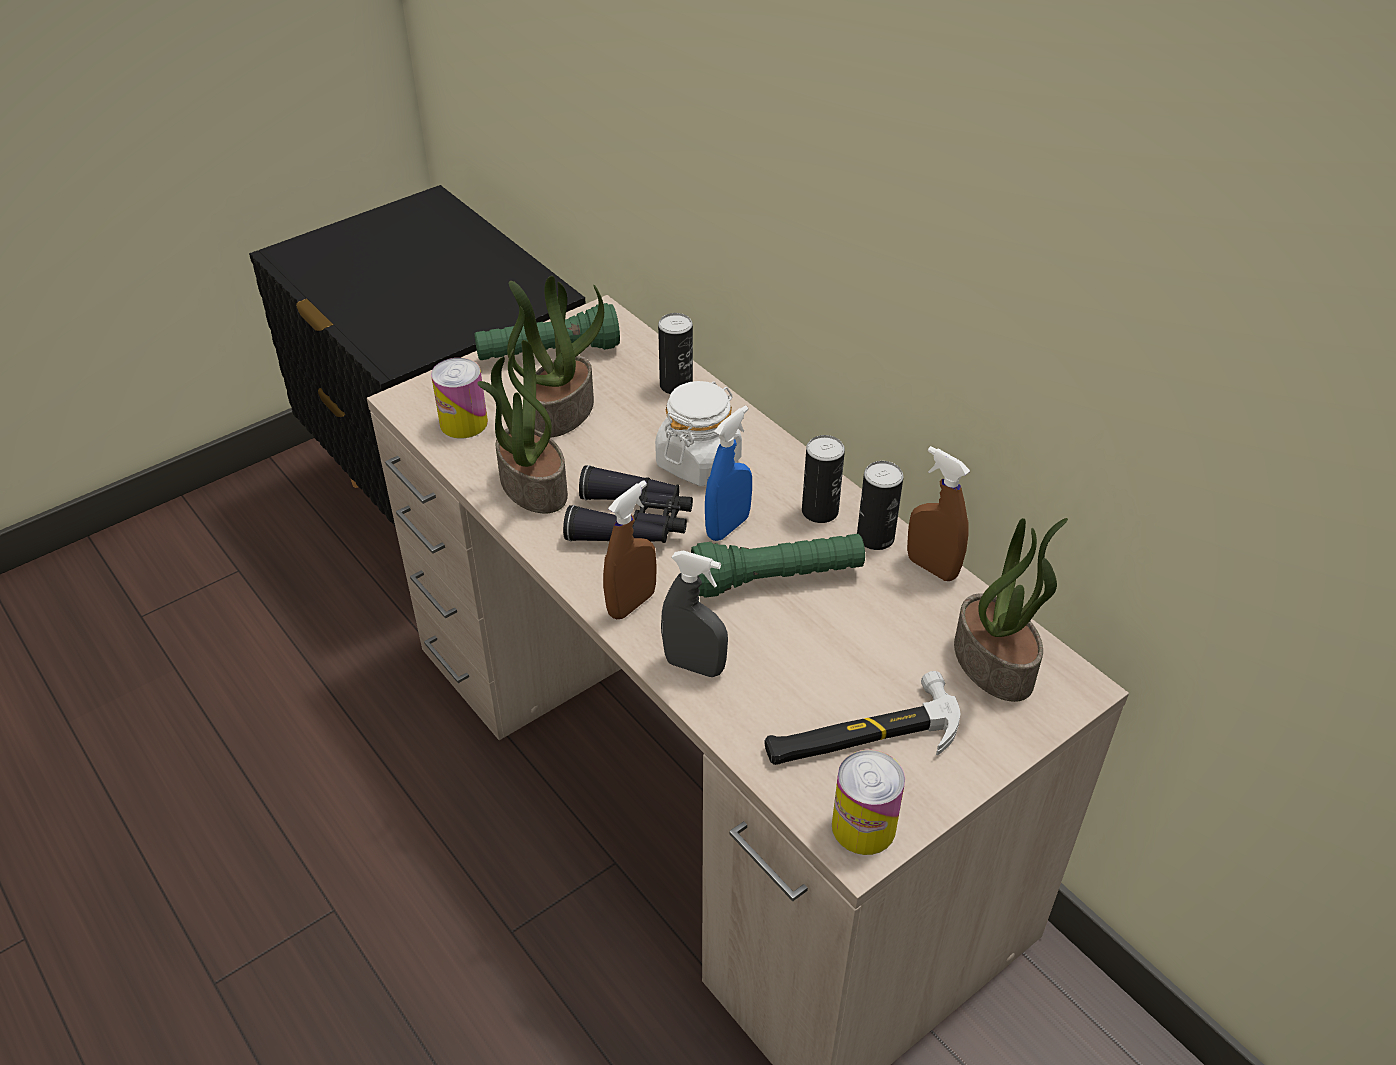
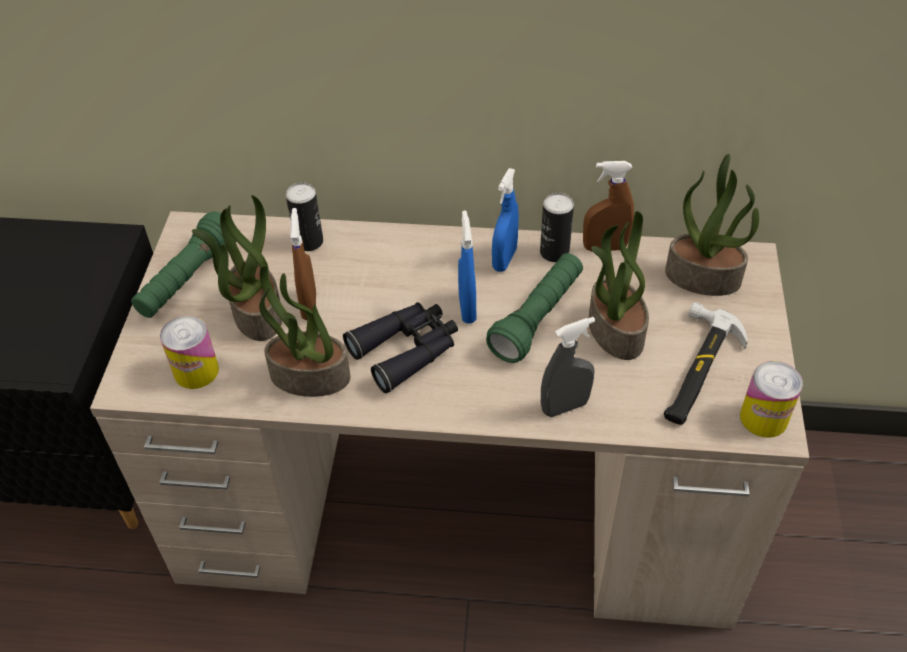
camera: 45 degrees left, 5 degrees up
brown spray bottle [603,480,657,619] -> brown spray bottle moved to [290,208,316,320]
white jar [655,381,742,486] -> none
can [802,435,845,523] -> blue spray bottle [492,168,519,272]
none -> potted plant [589,211,649,360]

